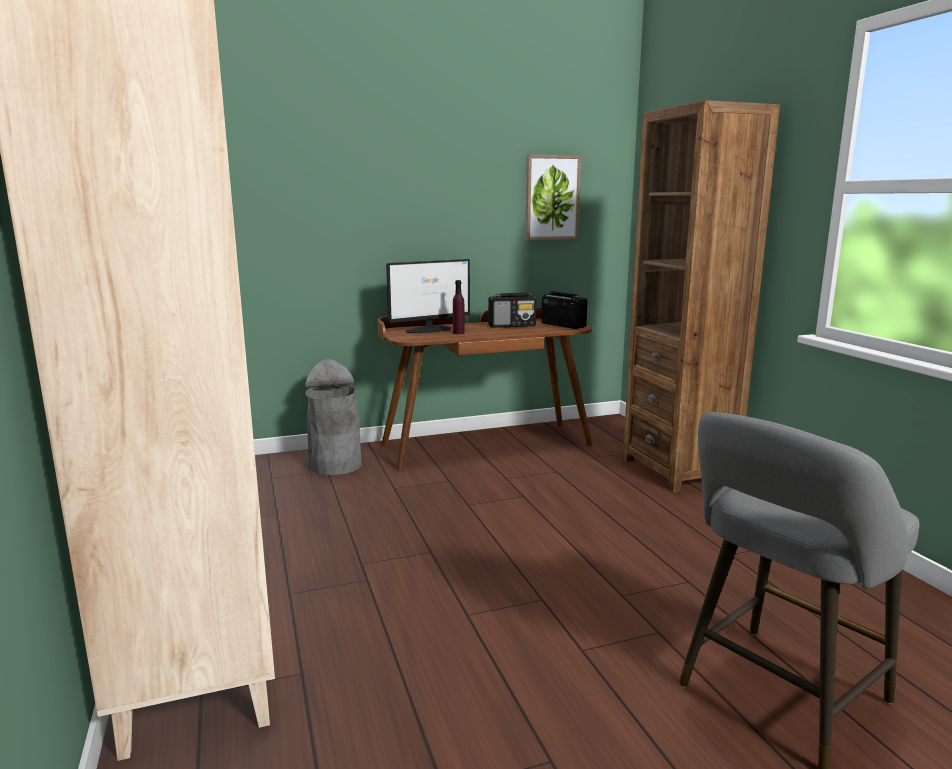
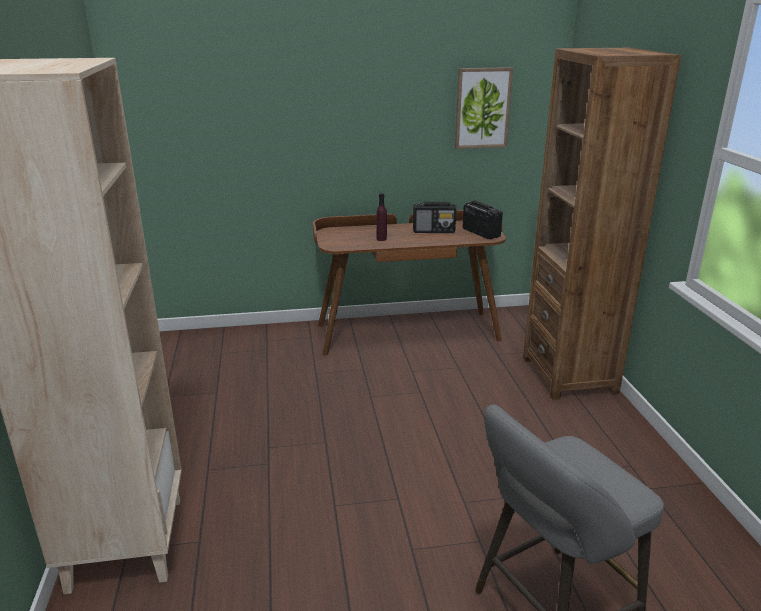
camera: 10 degrees right, 10 degrees up
grey trash can [305,359,362,475] -> none
monitor [386,259,470,333] -> none

